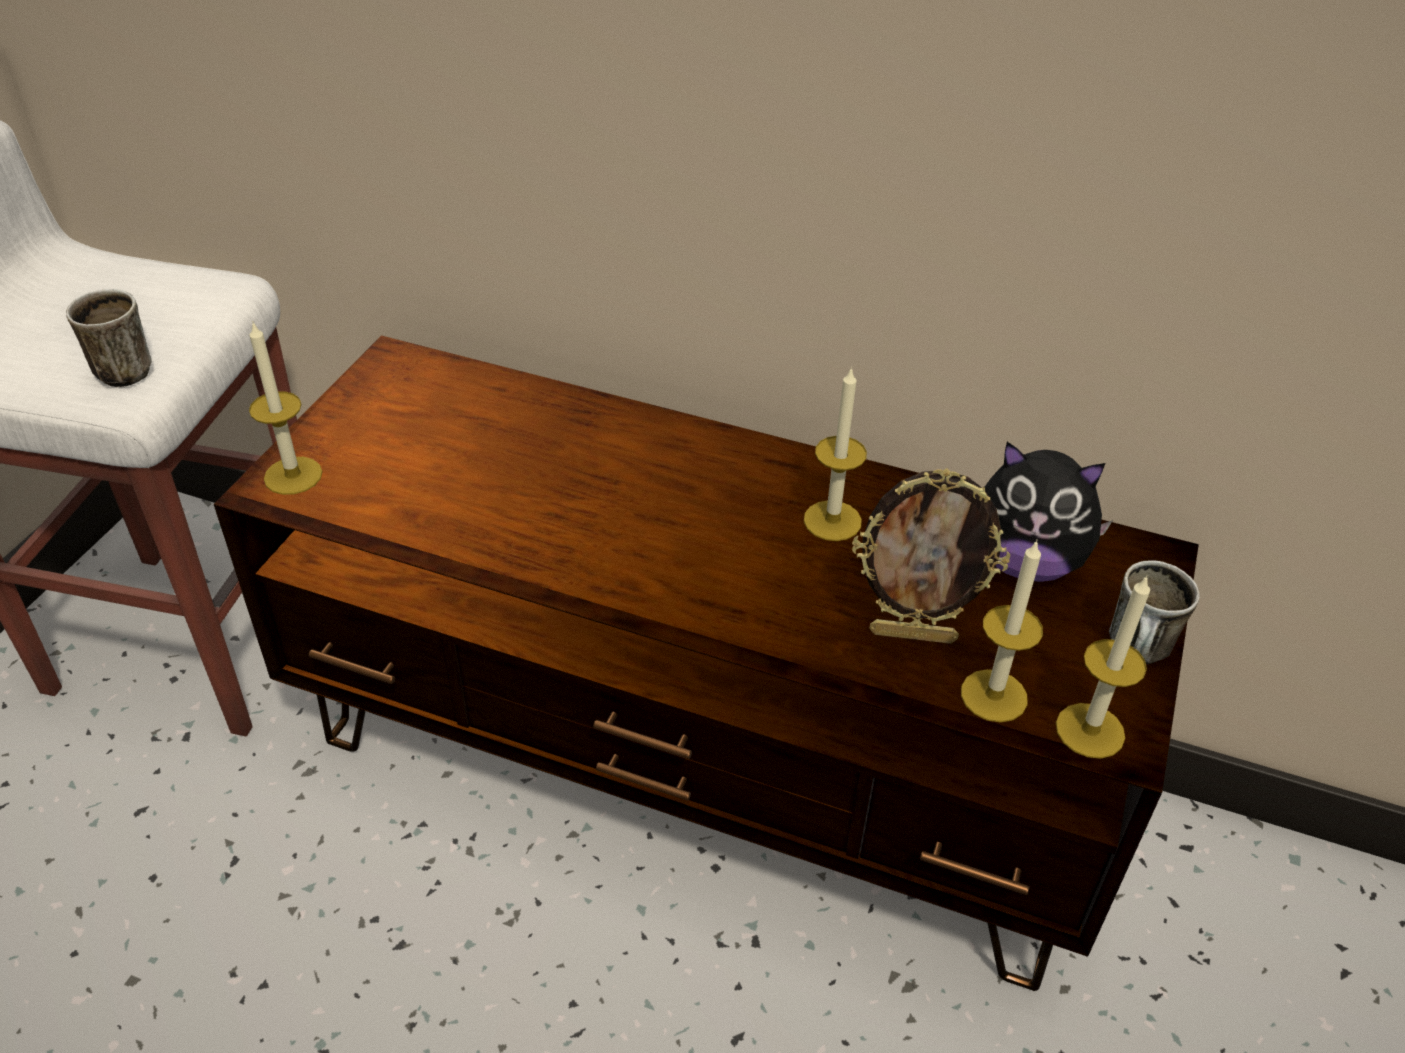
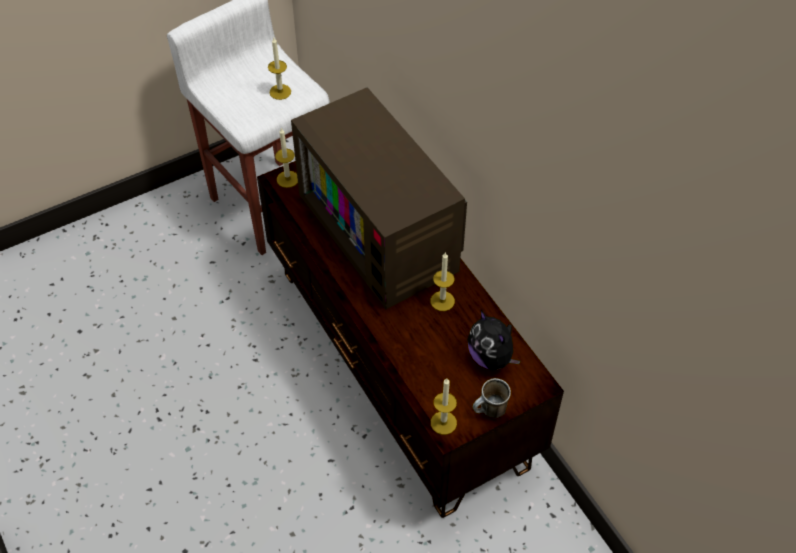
camera: 40 degrees right, 10 degrees up
mug [66,289,152,388] -> none
picture frame [852,468,1010,644] -> none
candle [961,540,1043,722] -> candle moved to [268,38,291,100]
none -> television [291,87,467,310]

